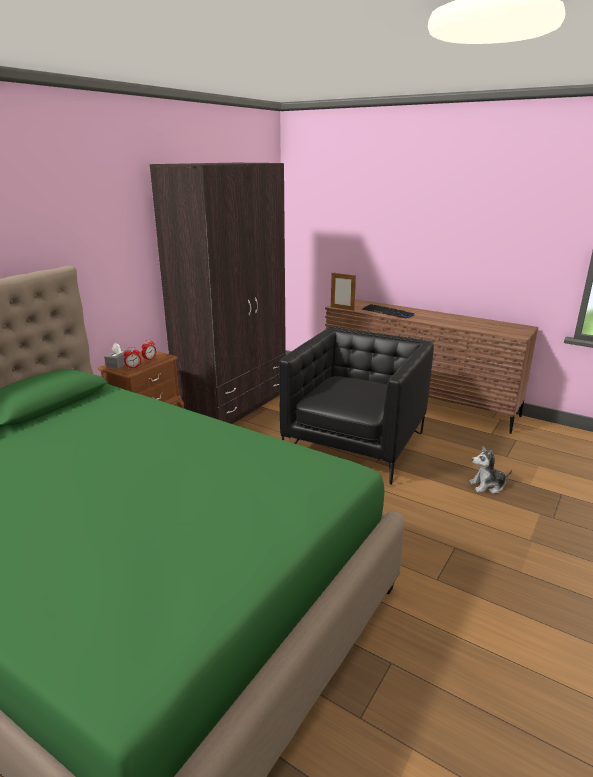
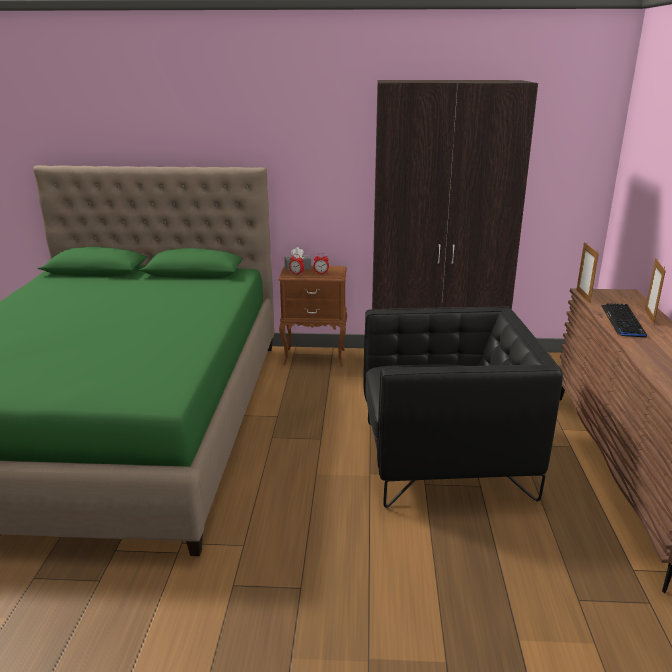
camera: 60 degrees right, 0 degrees up
plush toy [469,446,512,494] -> none
none -> picture frame [645,258,666,325]

